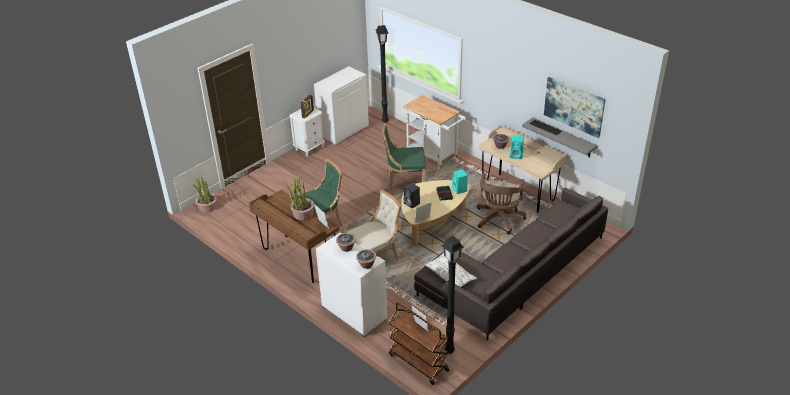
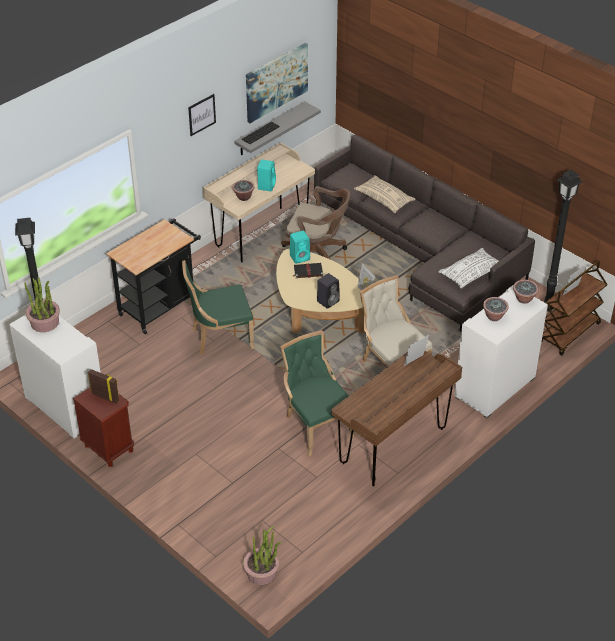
camera: 90 degrees left, 5 degrees up
potted plant [283,179,314,220] -> potted plant moved to [25,277,60,332]
white nightstand [289,108,325,156] -> brown nightstand [73,388,134,467]
green chair [382,123,426,189] -> green chair turned 75 degrees clockwise [182,260,255,355]
white cart [403,95,466,169] -> black cart [106,218,201,334]
none -> picture [188,94,216,136]
none -> beige pillow [354,175,415,213]

